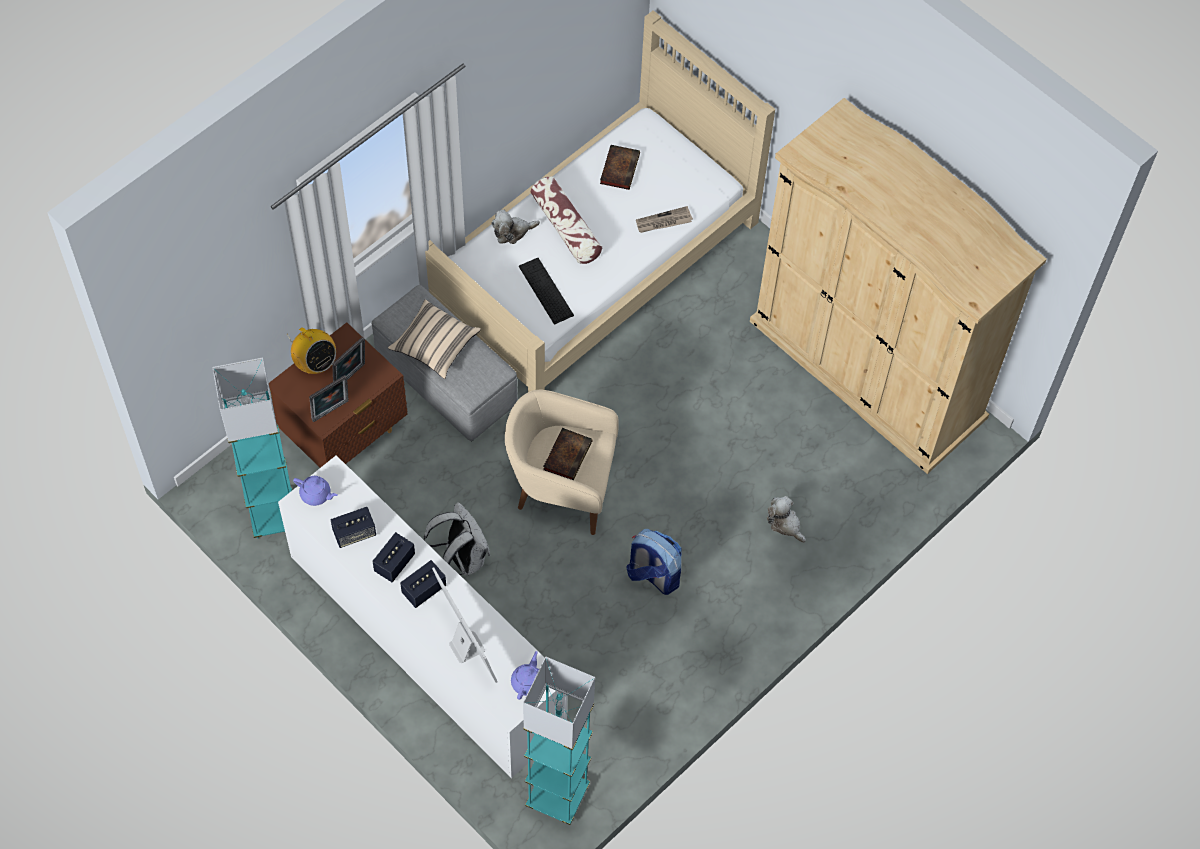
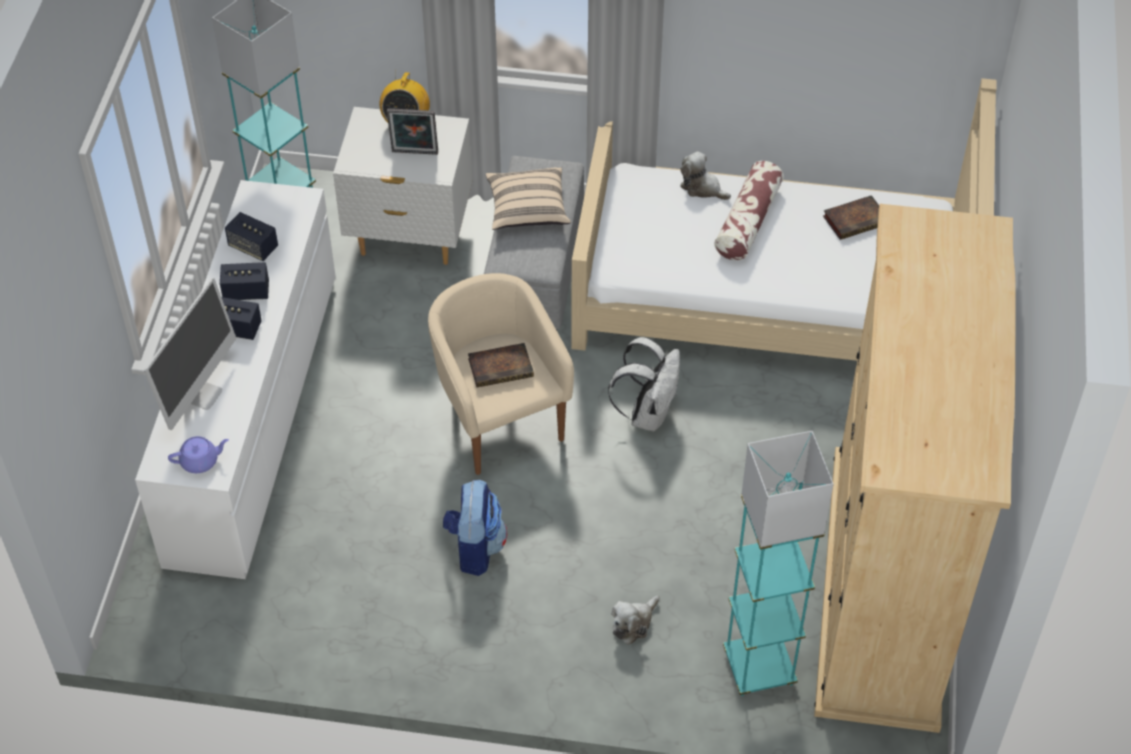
camera: 55 degrees right, 10 degrees down
brown nightstand [268,322,407,468] -> white nightstand [333,107,472,265]
purple teapot [293,476,338,506] -> none
picture frame [309,375,349,422] -> none
white backpack [424,502,490,576] -> white backpack moved to [608,337,680,432]
keyboard [519,258,574,325] -> none
turquoise floor lamp [523,657,595,825] -> turquoise floor lamp moved to [723,431,834,696]
newspaper [636,206,693,233] -> none
plush toy [767,496,806,543] -> plush toy turned 150 degrees counterclockwise [611,596,659,645]

